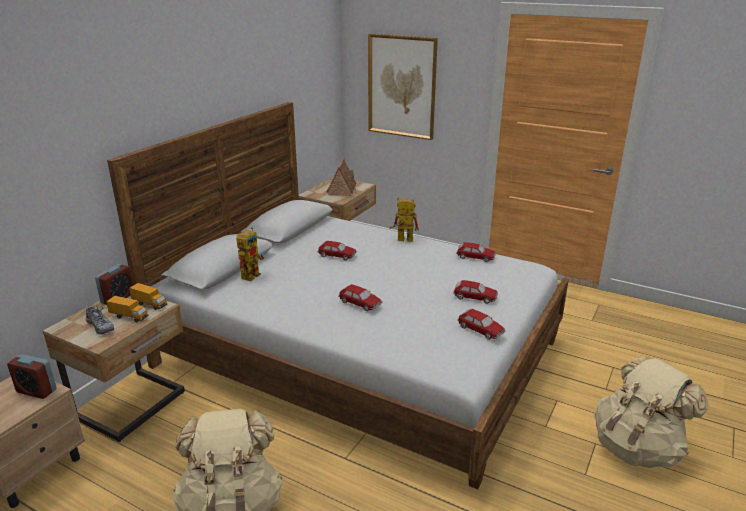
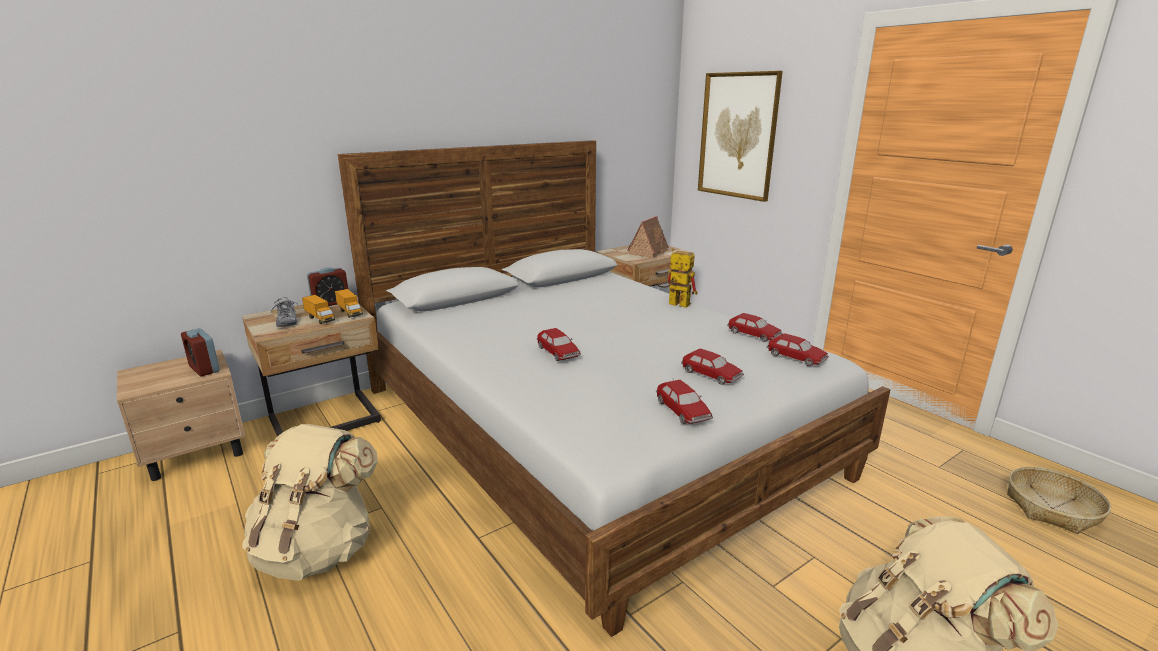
camera: 25 degrees right, 5 degrees down
toy robot [236,227,264,281] -> none
toy car [317,241,357,260] -> toy car moved to [767,333,829,366]
none -> basket [1007,467,1111,534]

